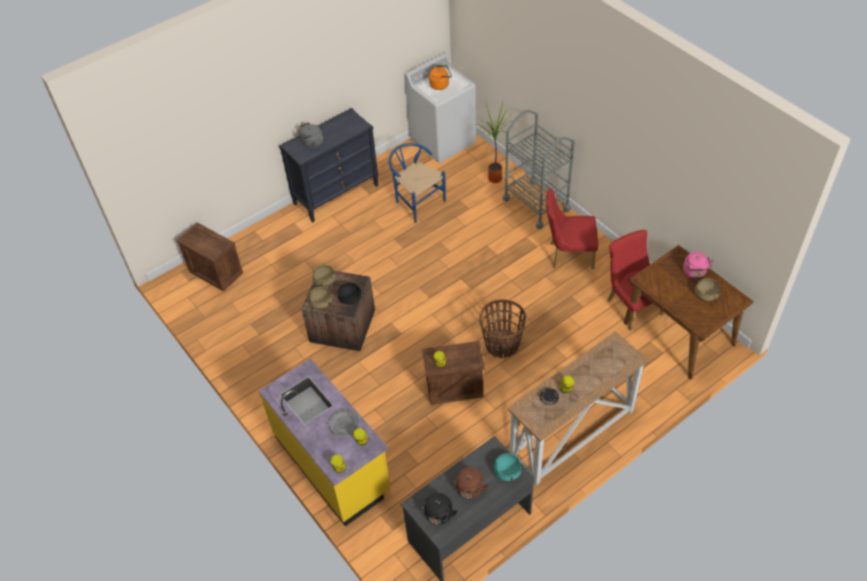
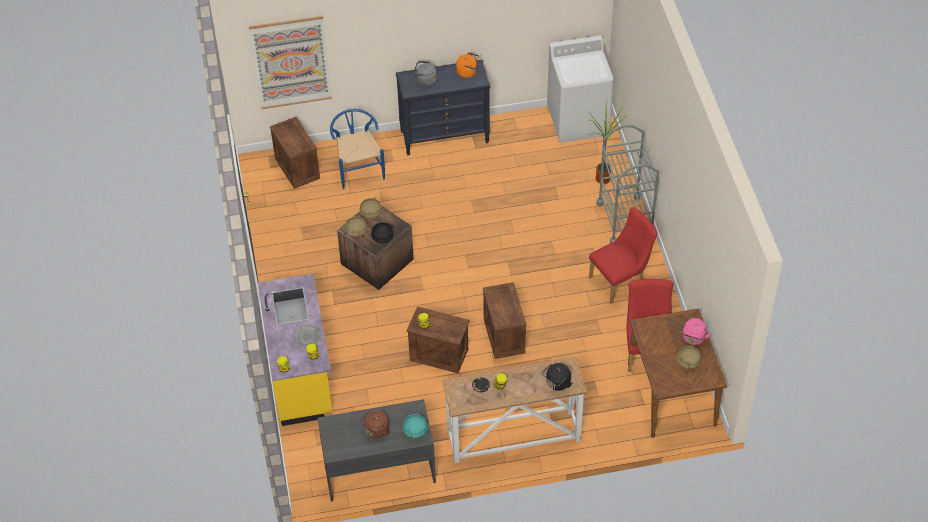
camera: 25 degrees right, 0 degrees up
blue chair [388,143,446,223] -> blue chair moved to [330,109,385,189]
black kettle [421,493,458,525] -> black kettle moved to [542,363,572,391]
orange kettle [429,65,452,90] -> orange kettle moved to [456,52,479,78]
basket [479,299,526,358] -> crate [483,282,527,359]
red chair [546,188,598,269] -> red chair turned 120 degrees clockwise [589,207,657,304]
none -> picture [248,16,332,109]

